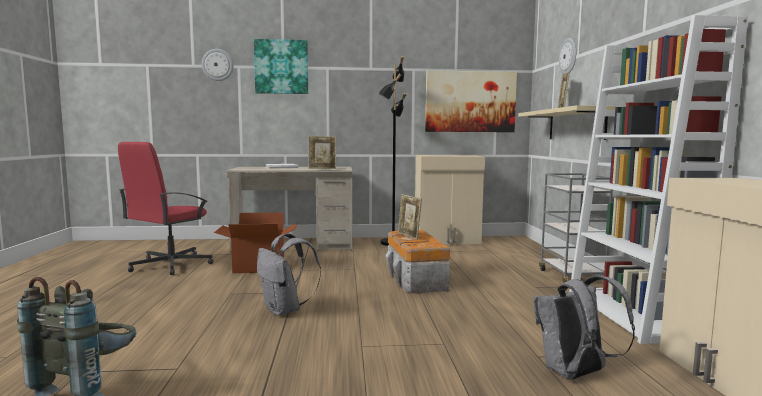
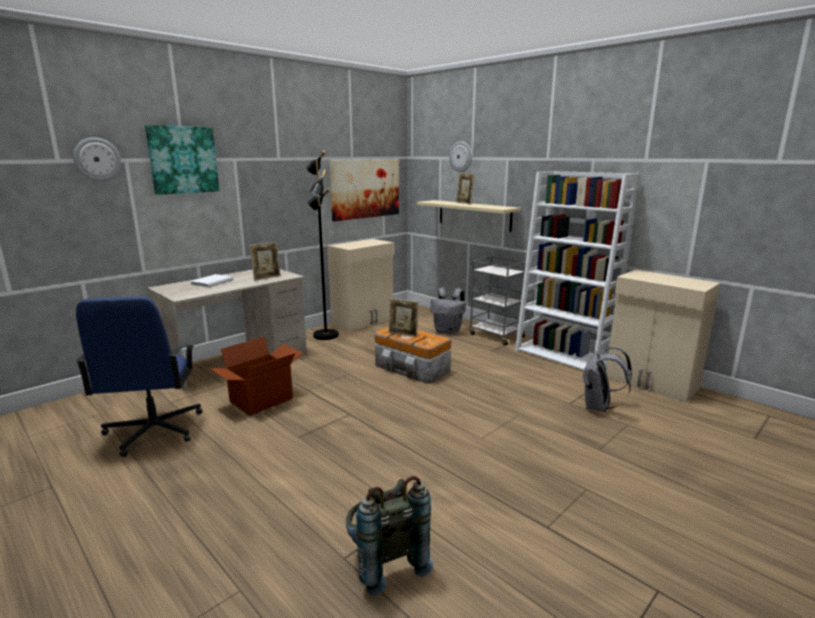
camera: 40 degrees left, 10 degrees up
red office chair [118,142,214,275] -> blue office chair [75,296,202,457]
grey backpack [257,233,321,316] -> grey backpack moved to [430,287,466,334]

